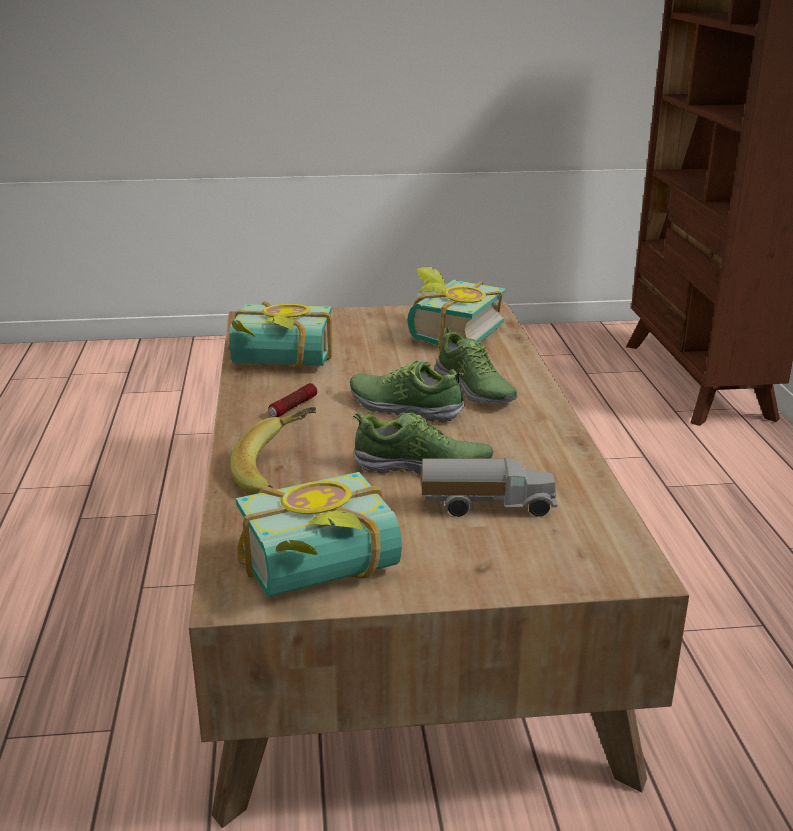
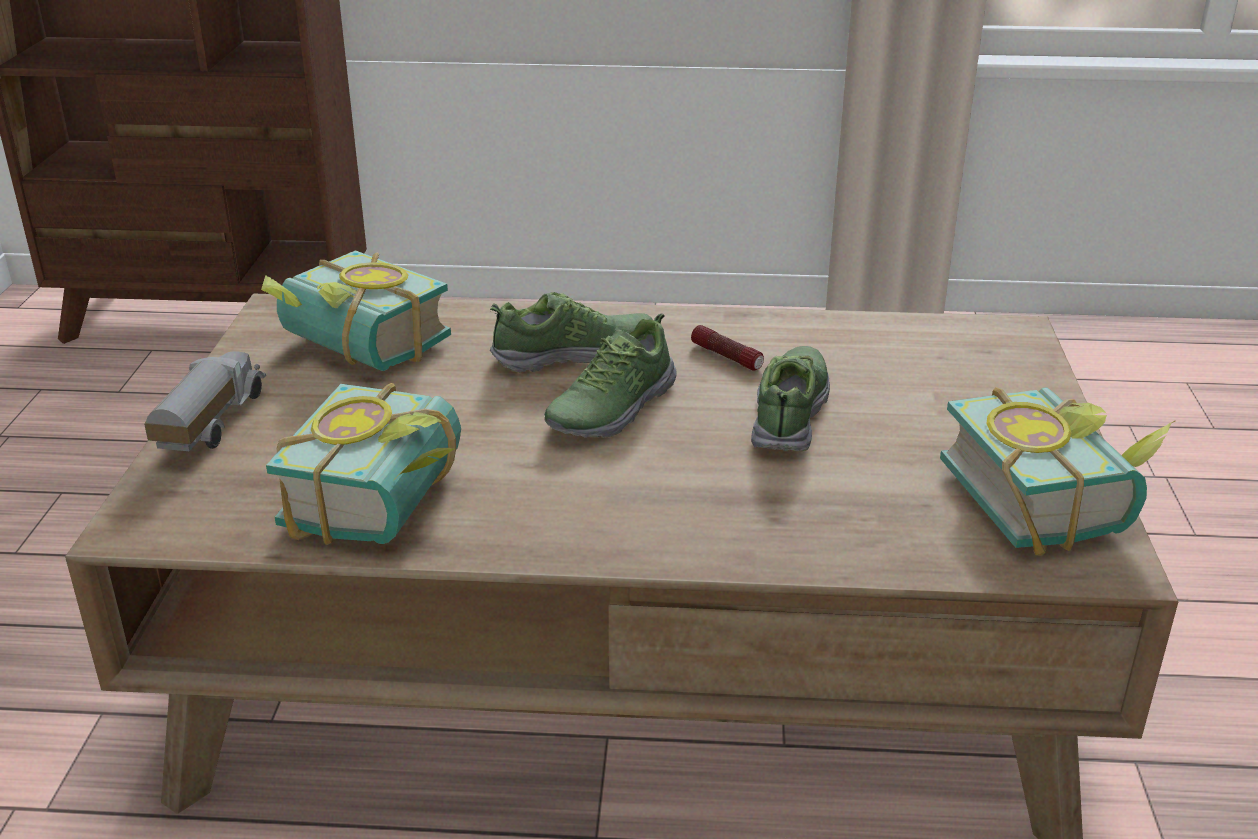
camera: 80 degrees left, 5 degrees up
banana [230,407,316,495] -> none
flashlight [268,383,317,417] -> flashlight moved to [691,325,764,371]
toy truck [421,458,557,516] -> toy truck moved to [144,351,266,451]

